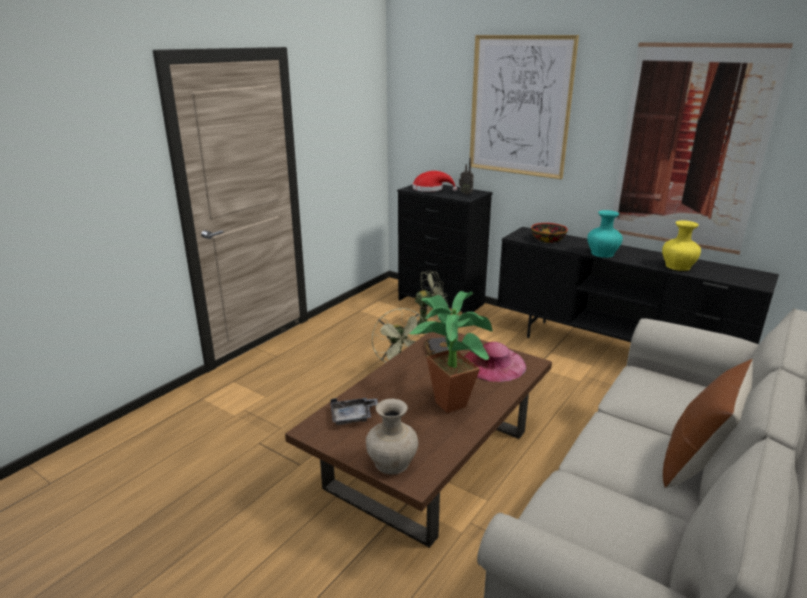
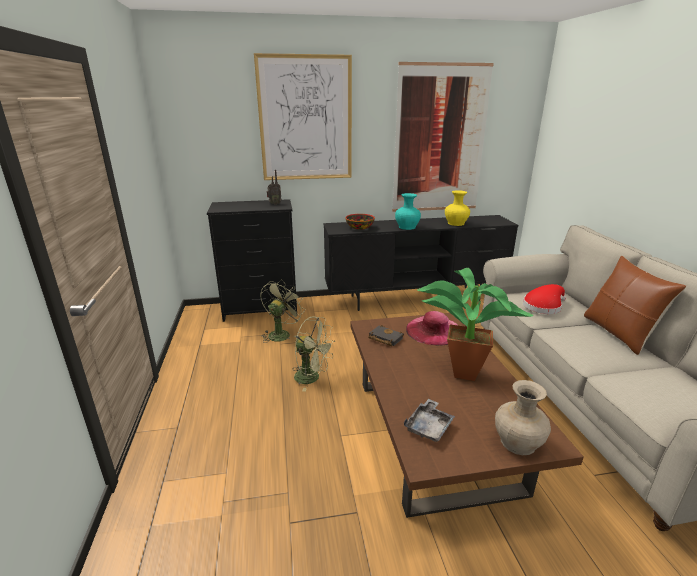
camera: 45 degrees left, 0 degrees up
red hat [413,171,457,192] -> red hat moved to [523,284,566,314]

